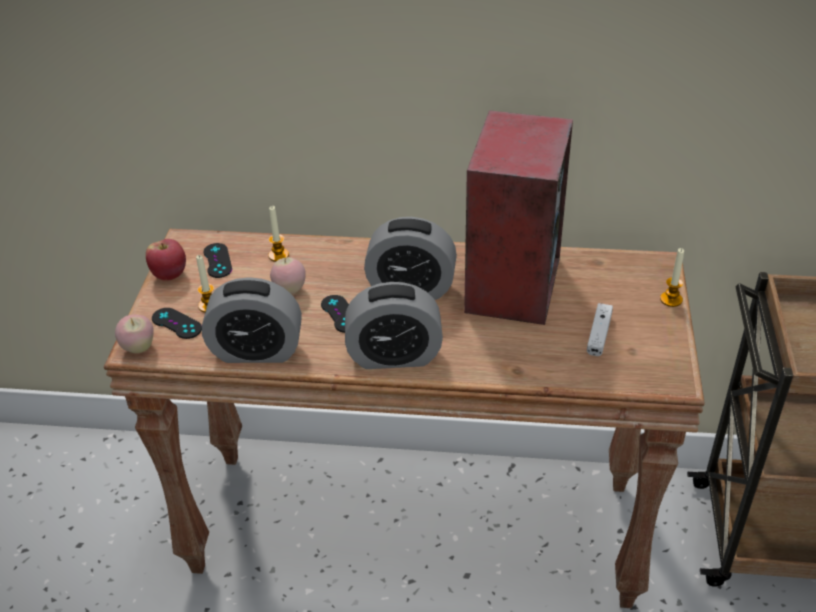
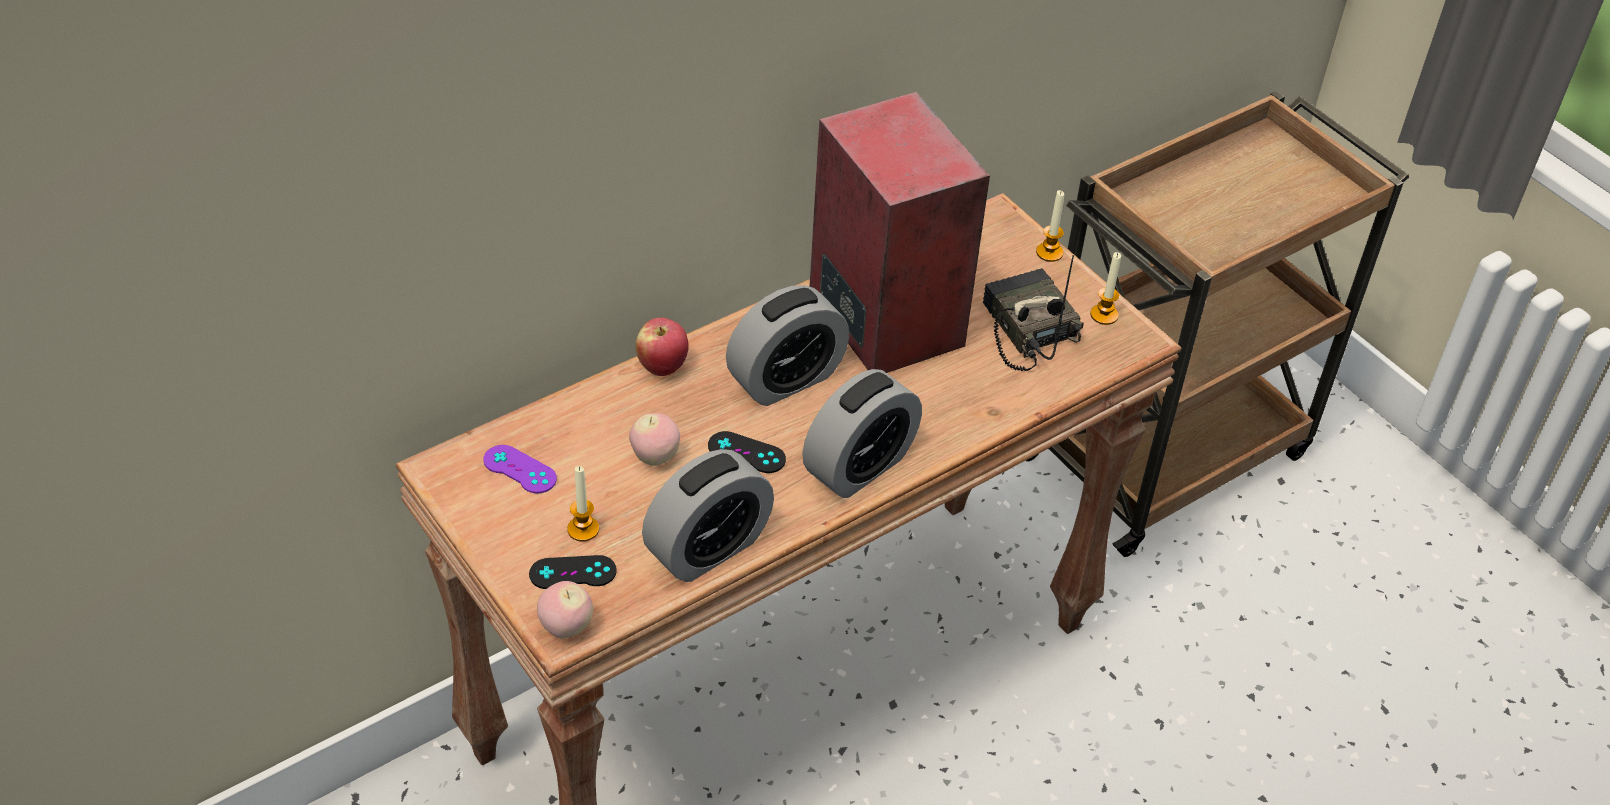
camera: 45 degrees left, 5 degrees up
apple [146,239,186,281] -> apple moved to [636,317,689,376]
black game controller [204,243,232,278] -> purple game controller [483,445,557,494]
candle [268,206,289,262] -> candle moved to [1090,252,1121,325]
white game controller [587,303,613,356] -> radio [983,255,1084,371]

